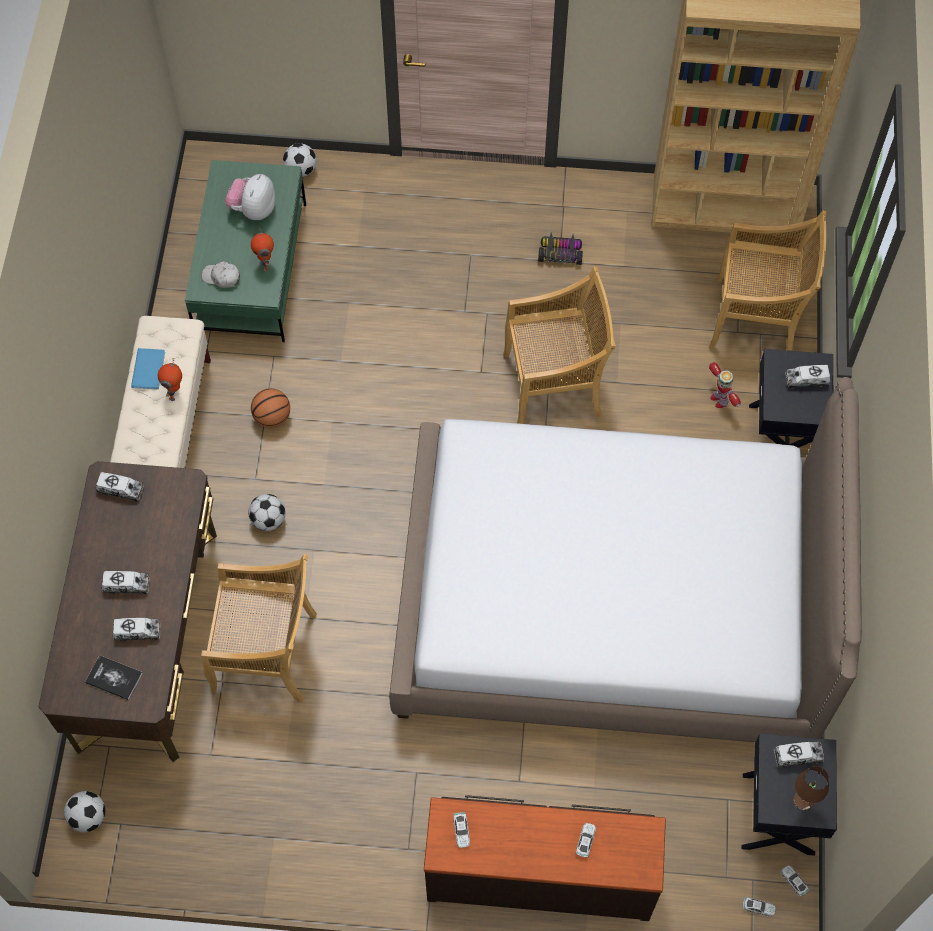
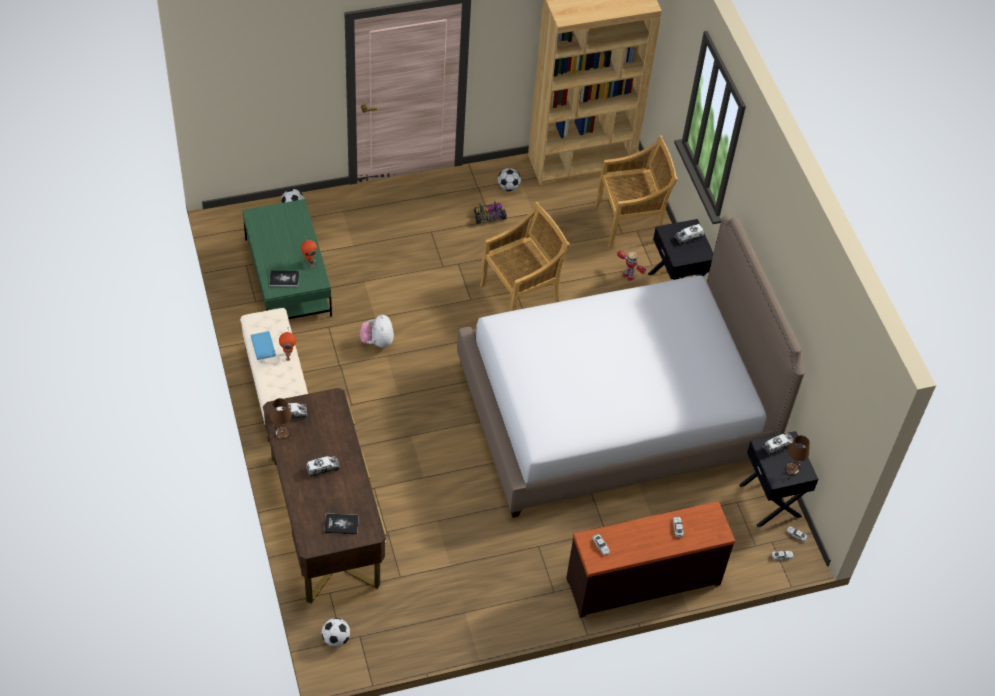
camera: 25 degrees left, 10 degrees down
toy truck [113,618,161,641] -> none
beige chair [201,554,317,703] -> none
white cap [202,261,240,288] -> book [269,271,299,287]
plush toy [225,174,275,220] -> plush toy moved to [360,315,394,347]
football [248,494,286,531] -> football moved to [498,168,521,191]
basketball [251,388,290,428] -> none
none -> brown table lamp [270,398,292,439]

